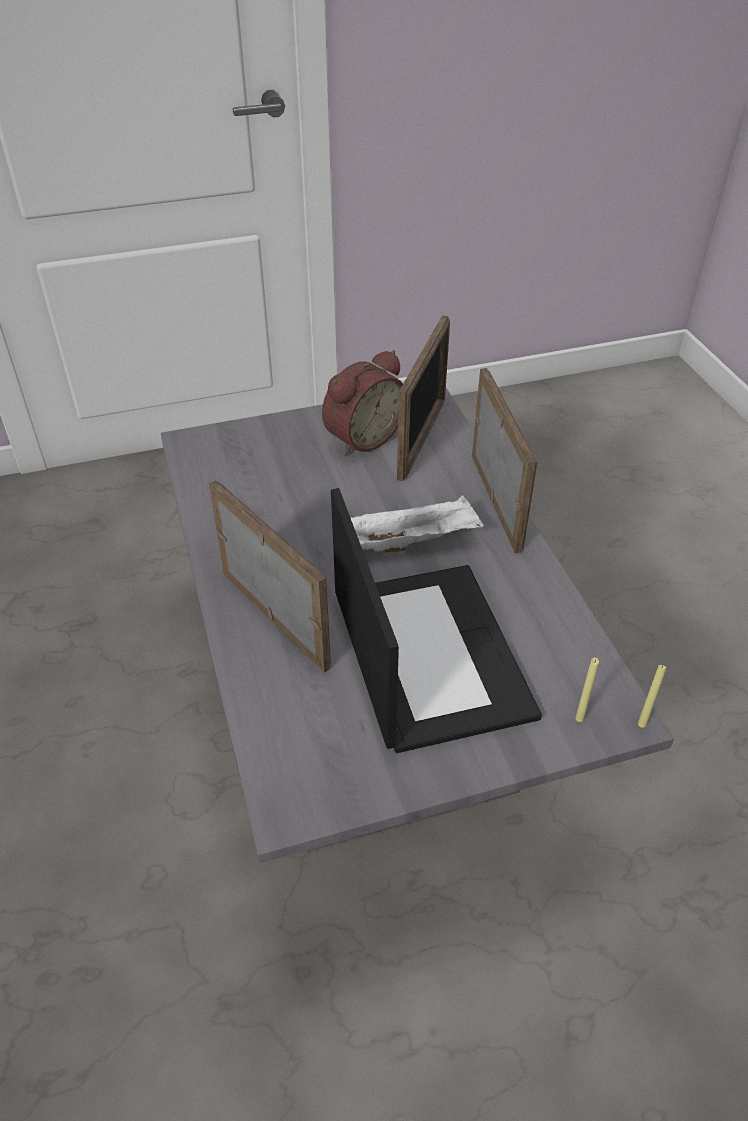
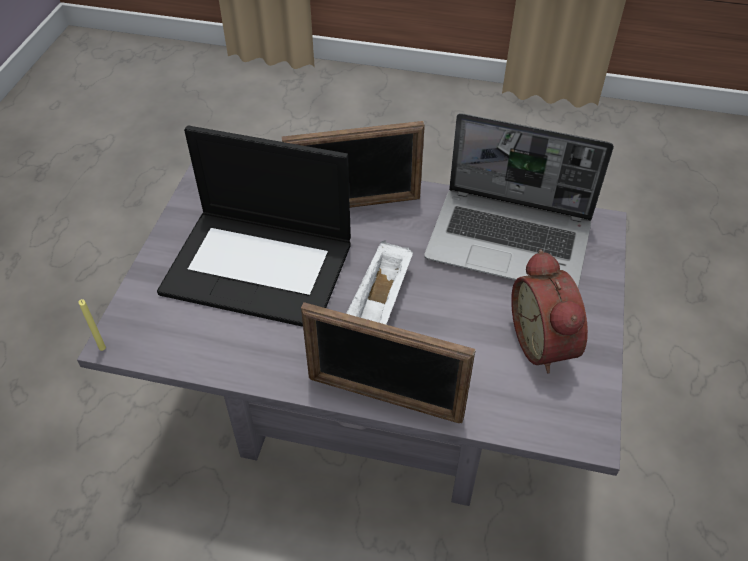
camera: 120 degrees right, 5 degrees up
picture frame [397,315,450,481] -> none
yellow candle [575,657,599,722] -> none
none -> laptop [425,113,614,287]

